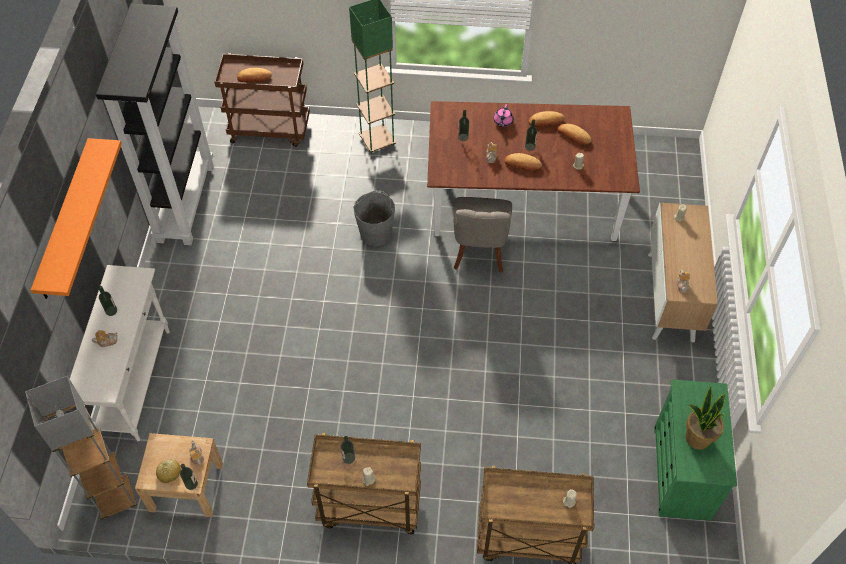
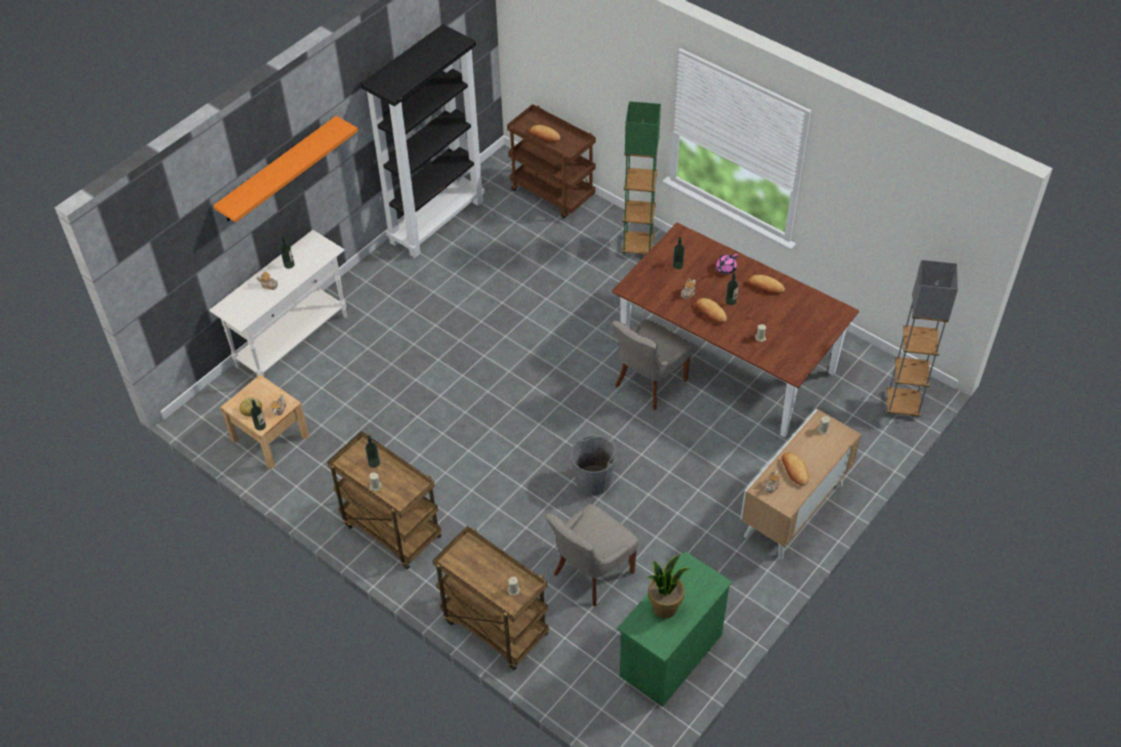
camera: 35 degrees right, 5 degrees down
grey floor lamp [25,376,137,519] -> grey floor lamp moved to [887,260,958,418]
grey bucket [354,190,395,247] -> grey bucket moved to [571,435,617,496]
bread [558,124,592,144] -> bread moved to [782,452,809,486]
none -> grey chair [545,504,639,606]

